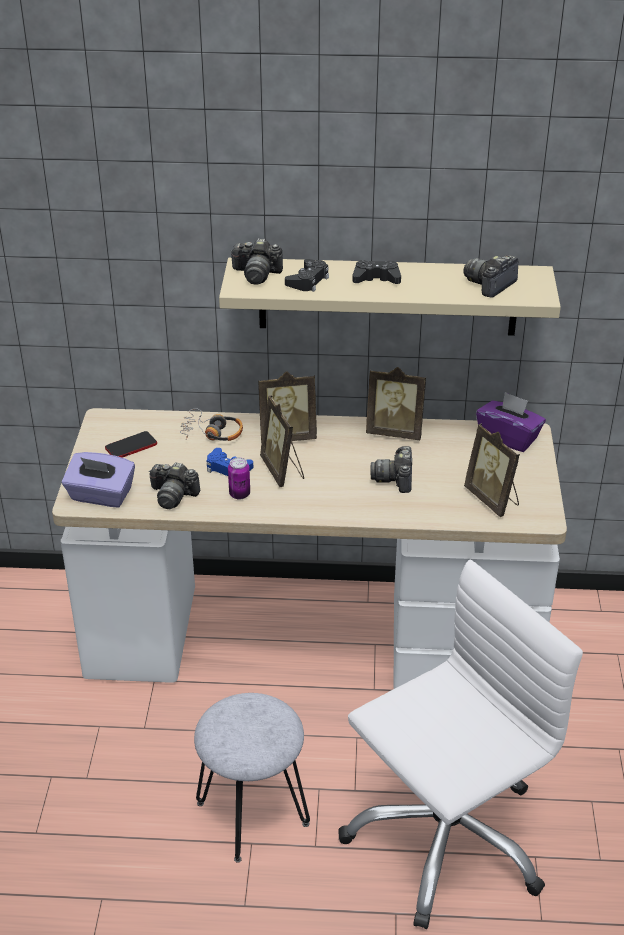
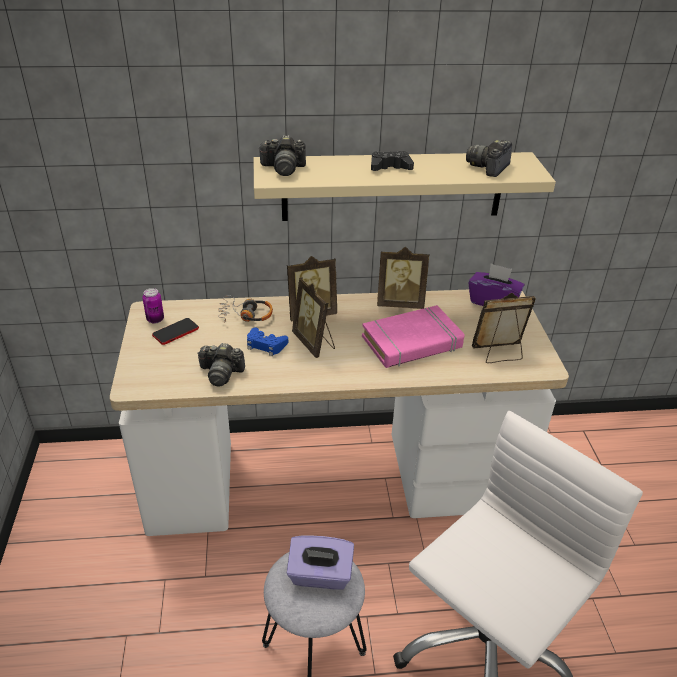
camera: 10 degrees left, 0 degrees up
purple tissue box [62,452,135,507] -> purple tissue box moved to [287,535,354,590]
can [228,457,250,500] -> can moved to [142,288,164,324]
black game controller [285,259,329,292] -> none
camera [370,446,412,493] -> pink book [362,305,465,368]
picture frame [464,424,520,517] -> picture frame turned 120 degrees clockwise [472,293,536,363]

